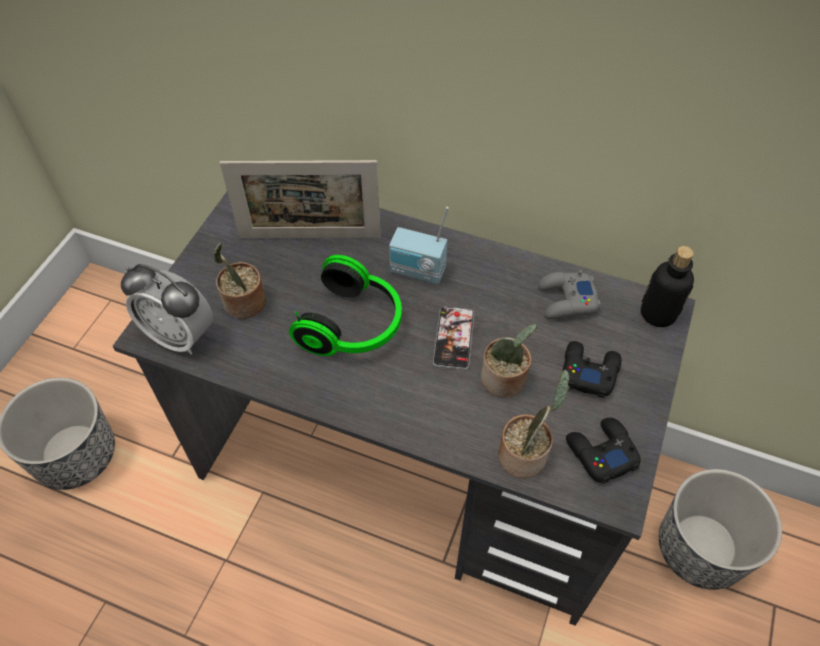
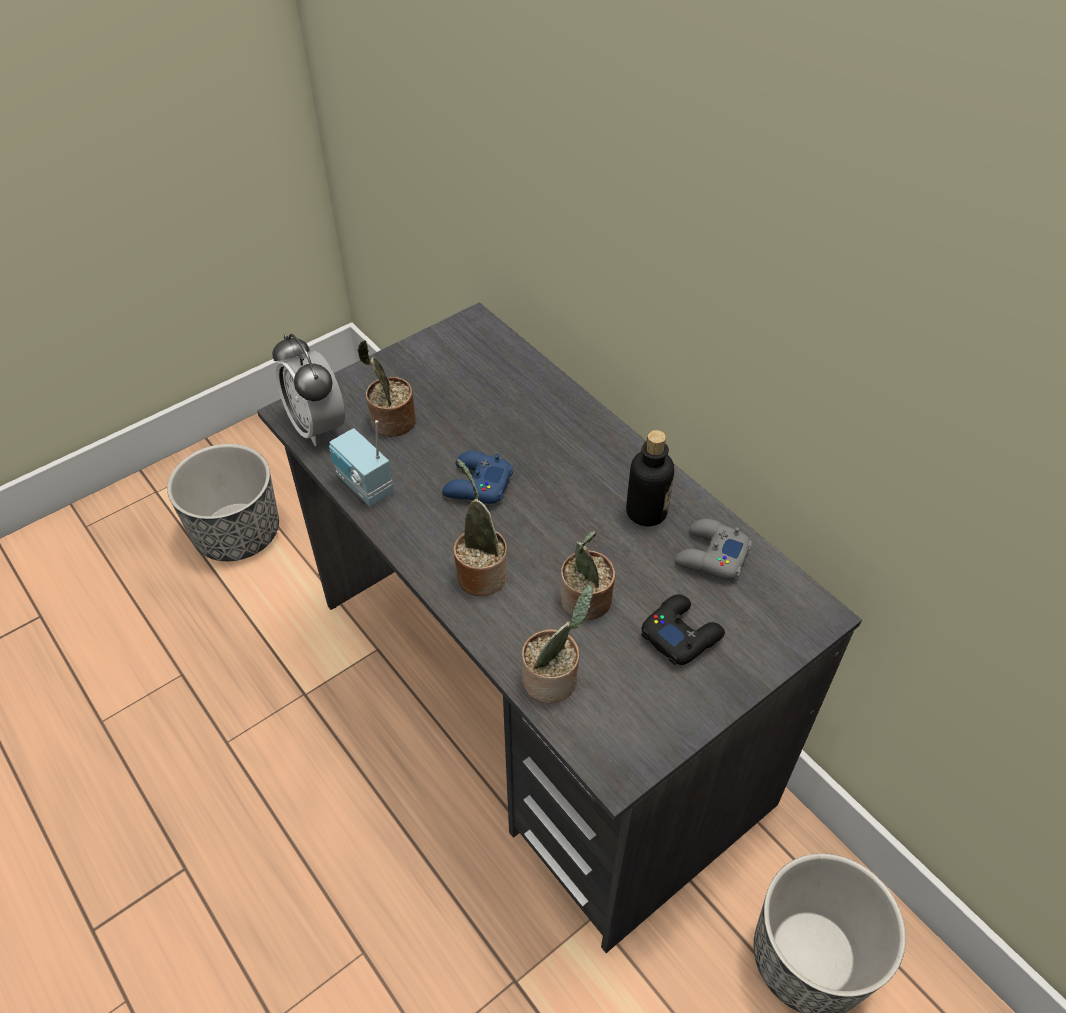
camera: 30 degrees right, 5 degrees down
picture frame [219,160,381,238] -> none
headphones [289,255,402,356] -> blue game controller [442,451,513,504]
radio [389,207,449,284] -> radio moved to [329,420,394,507]
phone [433,307,475,370] -> none
black game controller [566,418,641,484] -> none
bottle [641,246,694,327] -> bottle moved to [626,430,674,527]
none -> potted plant [453,459,508,596]

